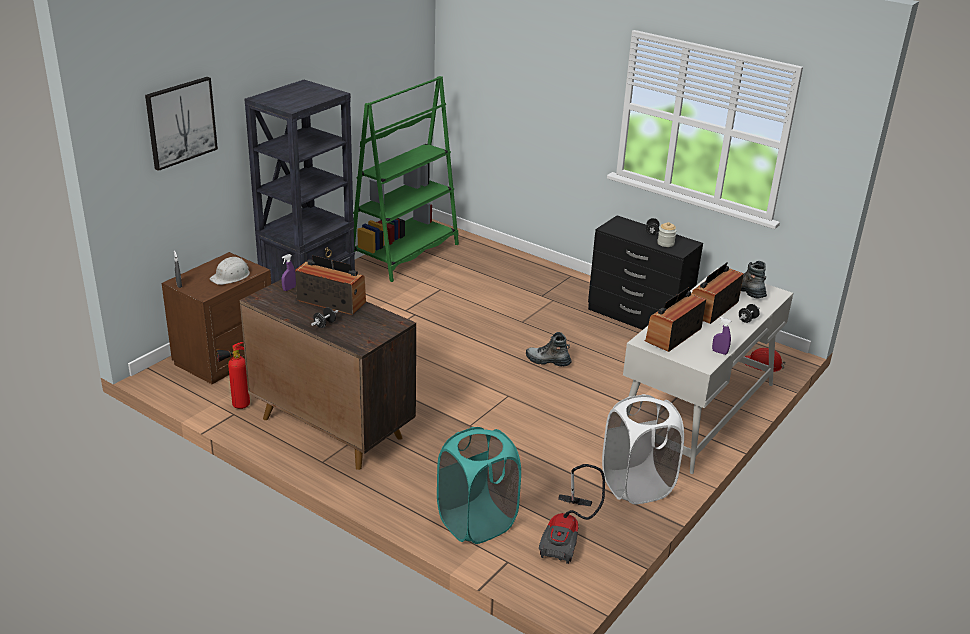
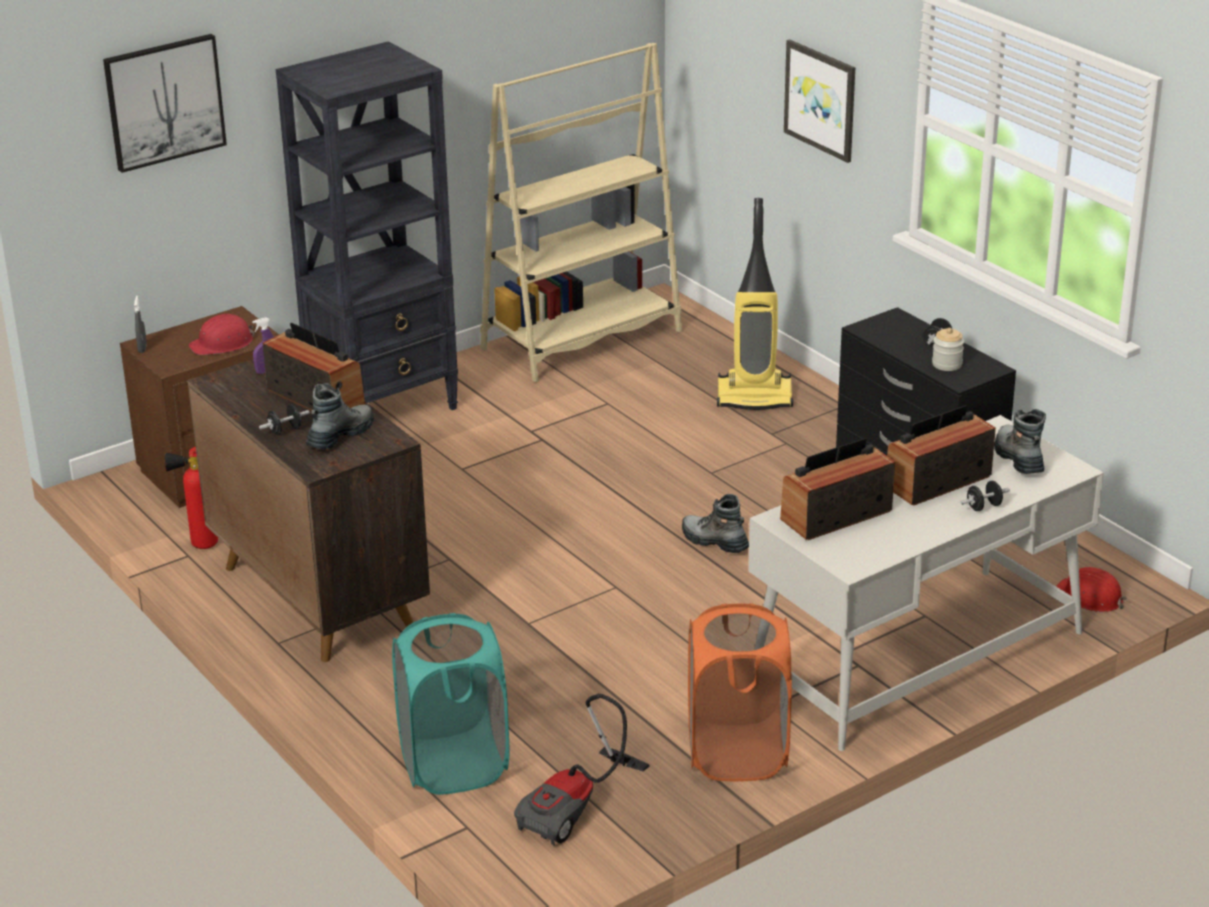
camera: 20 degrees right, 0 degrees up
white hard hat [210,257,250,285] -> red hard hat [189,313,254,355]
green bookcase [353,76,459,282] -> beige bookcase [480,43,682,383]
white laundry basket [602,394,684,504] -> orange laundry basket [688,603,792,781]
purple spray bottle [712,317,731,355] -> none
none -> boot [306,383,374,450]
none -> vacuum cleaner [717,198,793,410]
none -> picture [784,39,855,163]

